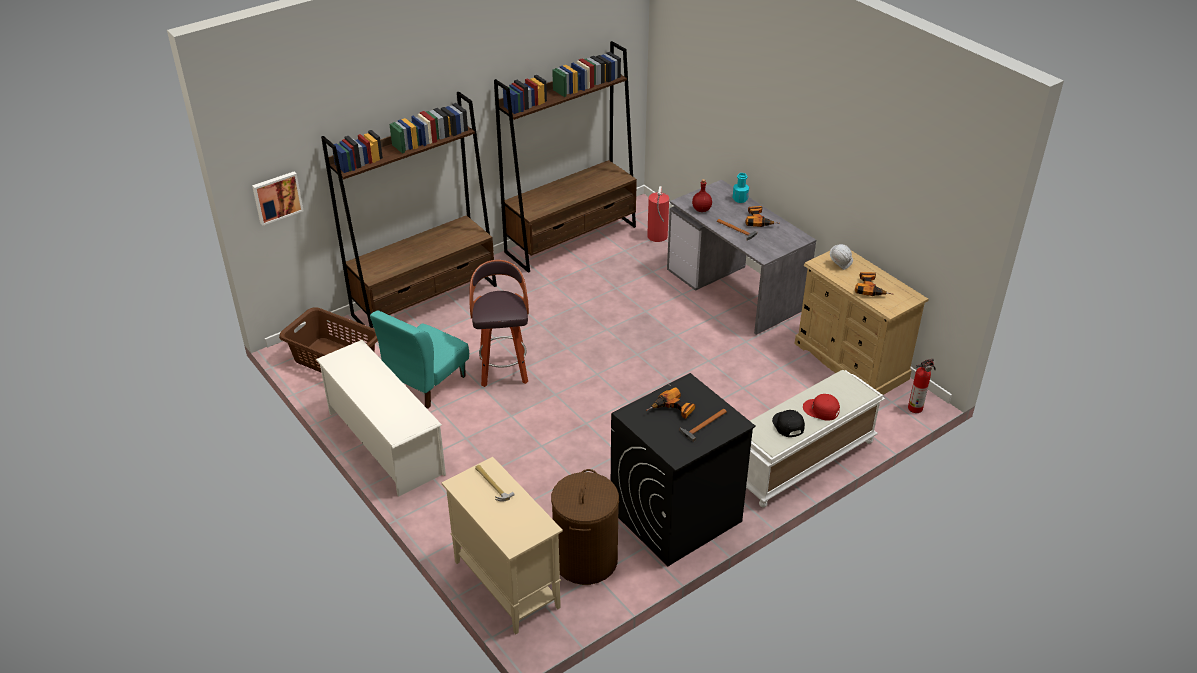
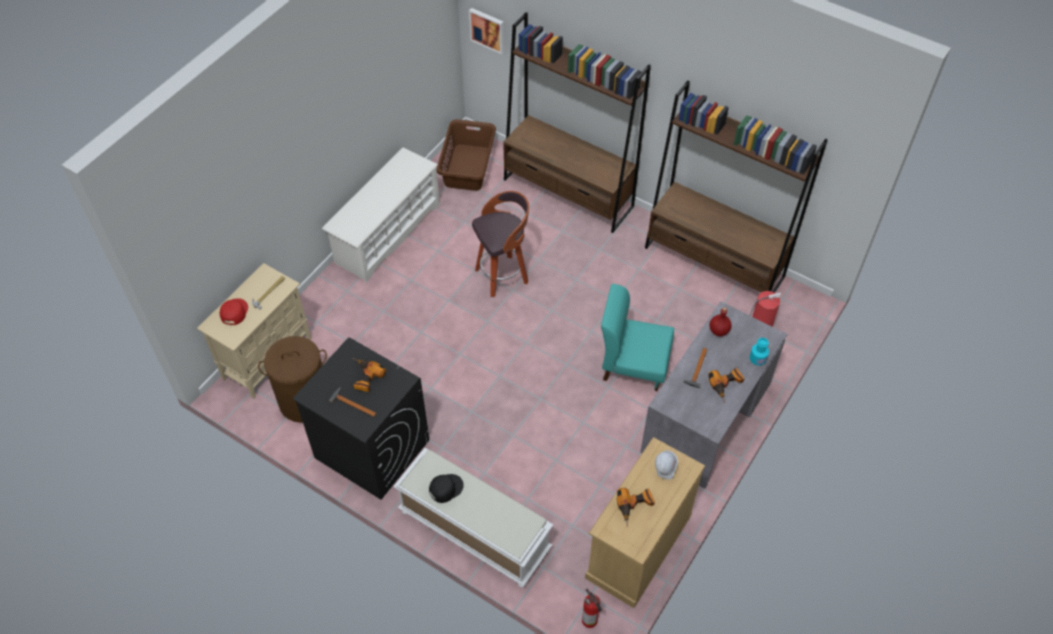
camera: 70 degrees right, 15 degrees up
turquoise chair [370,310,469,409] -> turquoise chair moved to [601,284,674,391]
red cap [803,394,840,421] -> red cap moved to [220,298,248,325]

